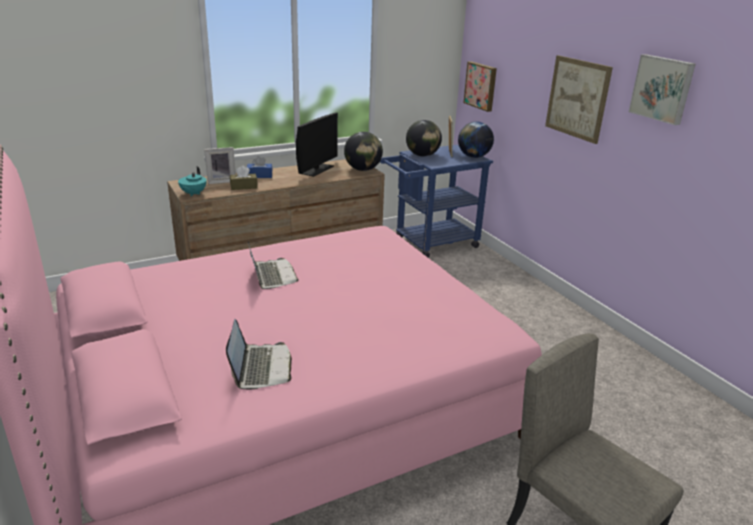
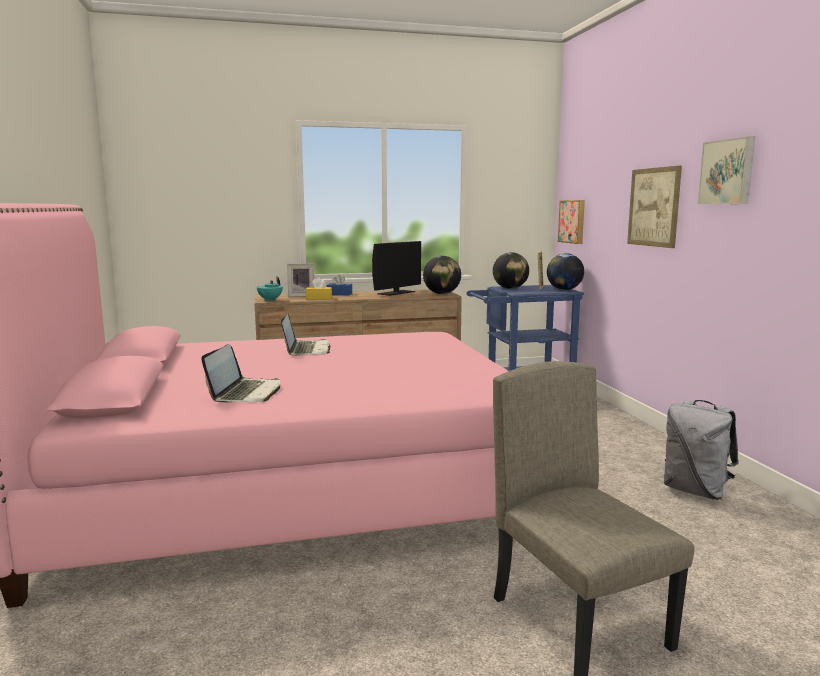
camera: 15 degrees right, 15 degrees down
brown tissue box [230,166,258,190] -> yellow tissue box [306,277,332,300]
none -> grey backpack [664,400,739,500]

